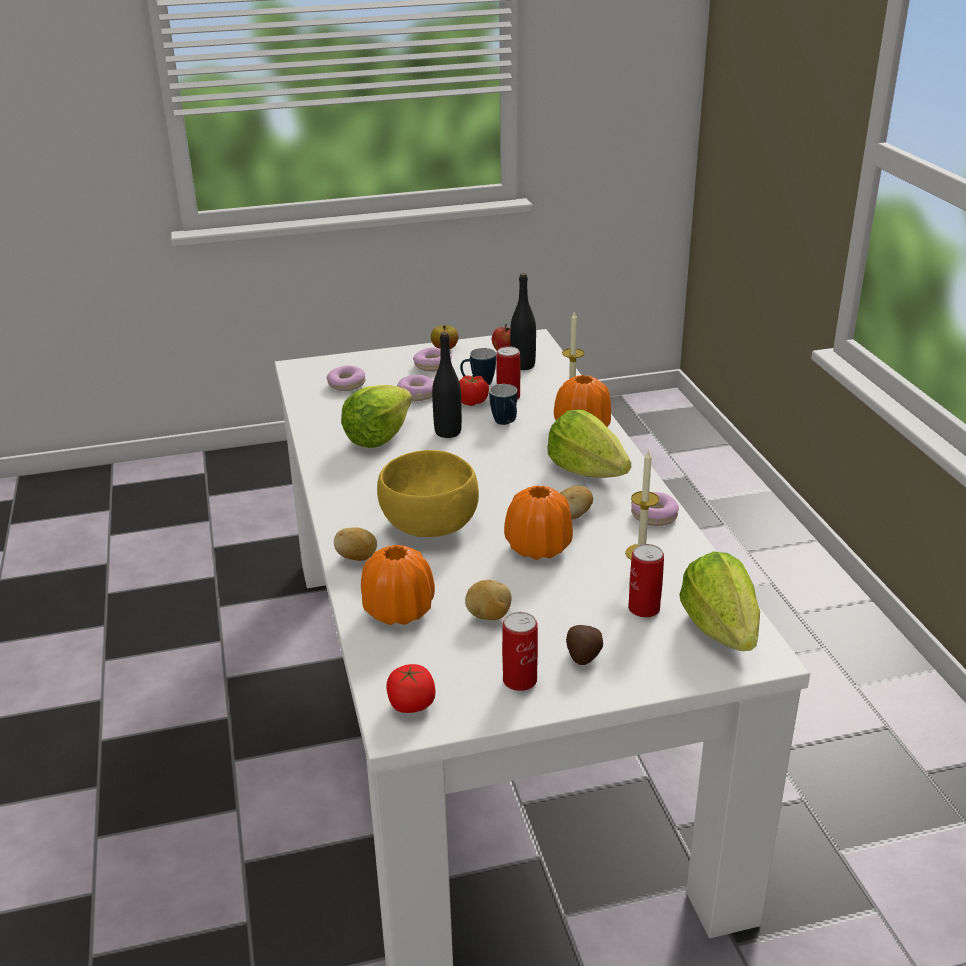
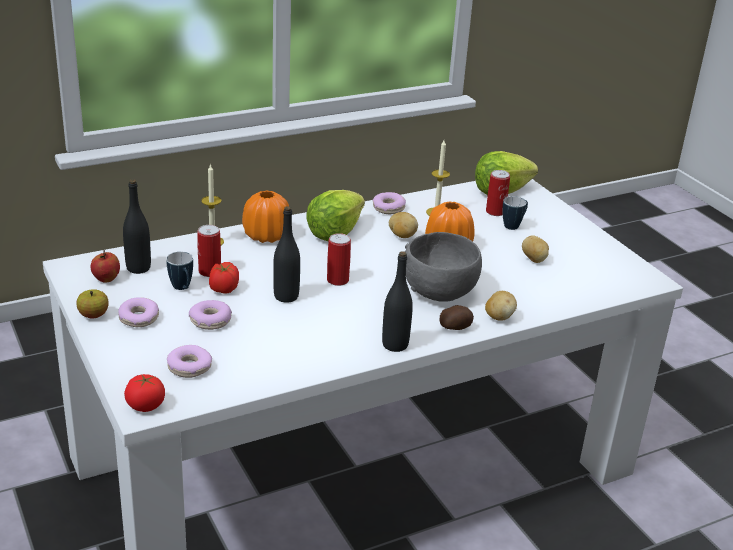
camera: 105 degrees left, 0 degrees up
lettuce [341,385,412,448] -> none
orange vase [361,545,435,625] -> none
yellow bowl [377,450,479,537] -> grey bowl [405,232,482,302]
tomato [386,664,436,713] -> tomato moved to [124,374,165,412]
mug [489,384,517,425] -> mug moved to [503,196,528,230]
can [502,612,538,691] -> can moved to [327,233,351,286]
potato [566,625,603,665] -> potato moved to [439,305,474,330]
none -> black bottle [382,251,413,352]

